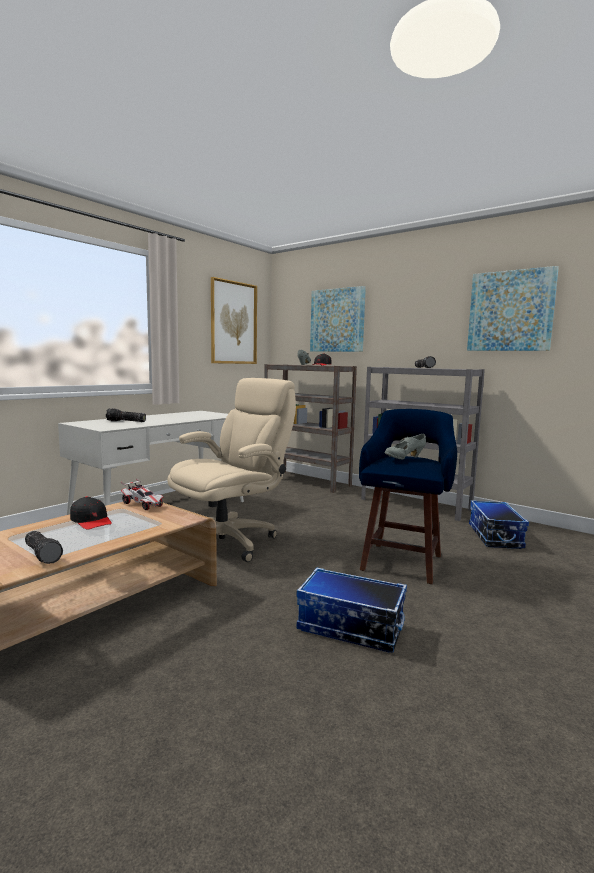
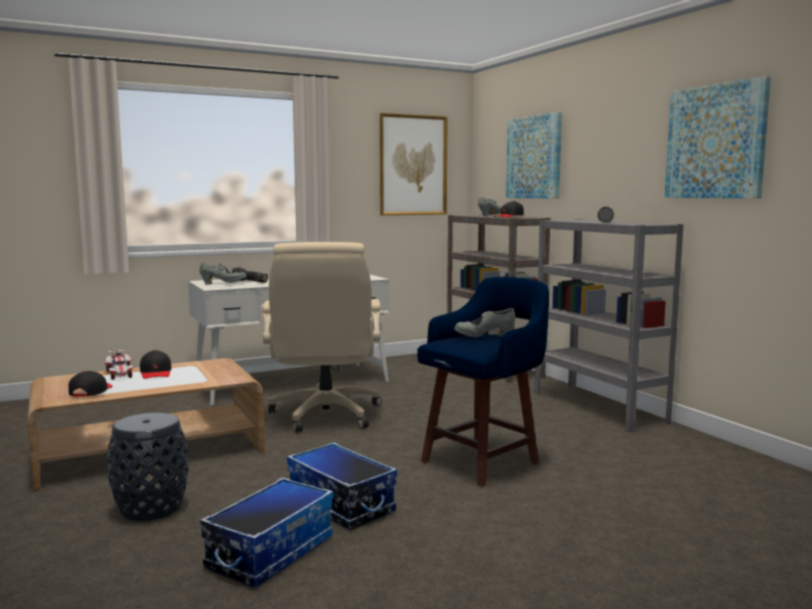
camera: 25 degrees right, 0 degrees up
flashlight [25,531,63,564] -> black cap [68,371,113,397]
toy car [121,478,164,510] -> toy car moved to [104,348,133,380]
beige office chair [167,378,296,562] -> beige office chair turned 105 degrees clockwise [262,242,382,433]
storage box [469,500,529,549] -> storage box moved to [200,477,333,587]
none -> black stool [107,413,189,521]
none -> grey shoe [199,263,247,285]

